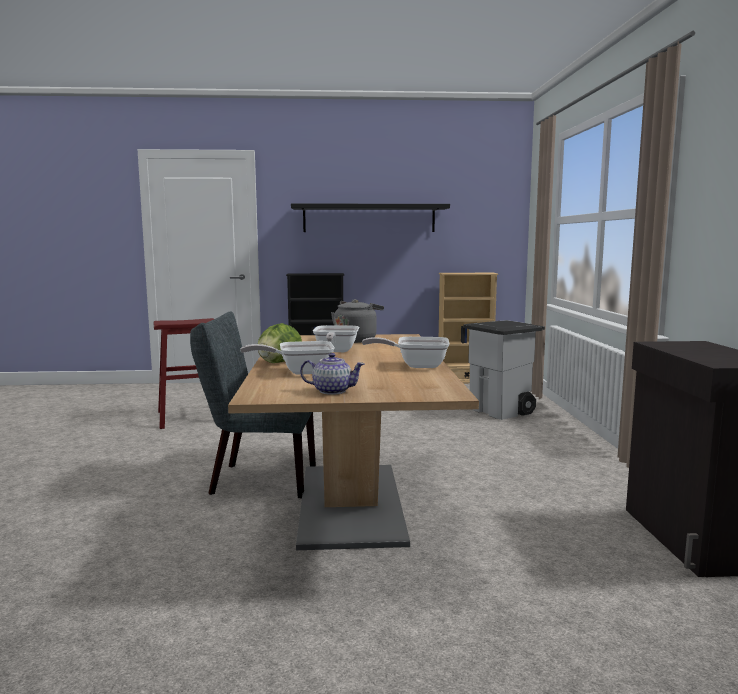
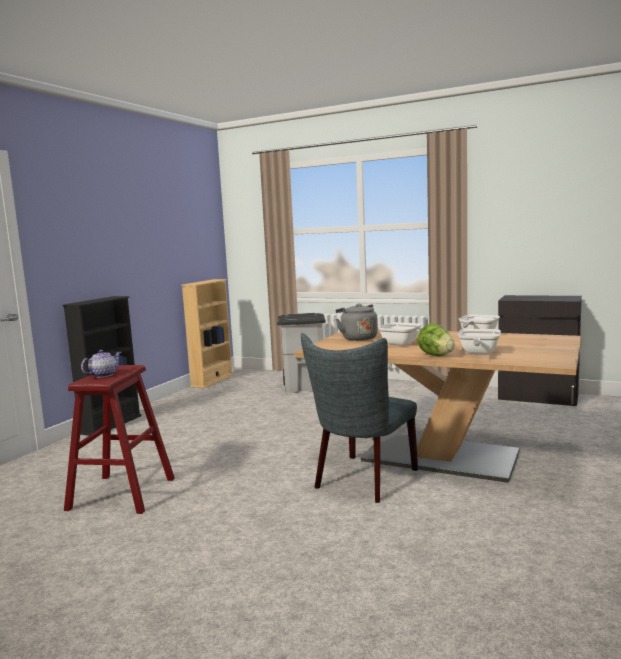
camera: 60 degrees left, 0 degrees up
black shelf [291,204,450,232] -> none
teapot [300,353,365,395] -> teapot moved to [81,350,121,378]

